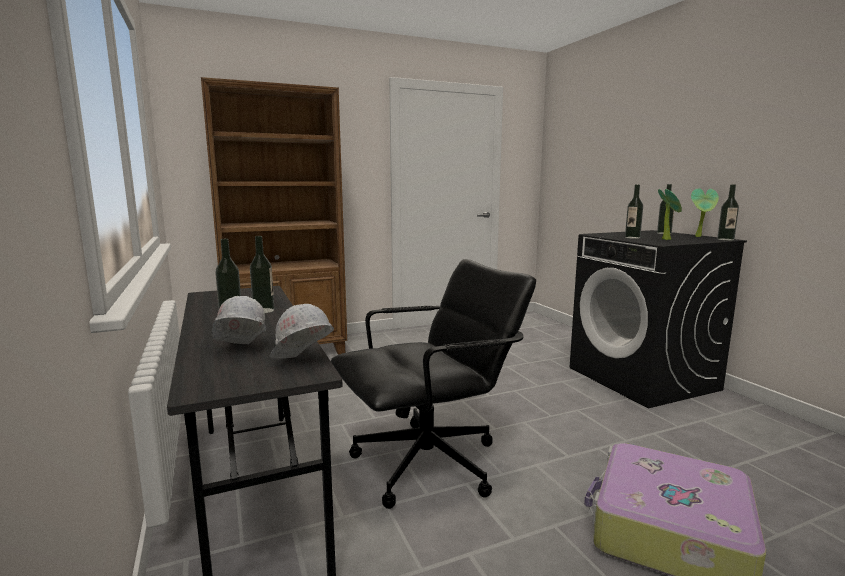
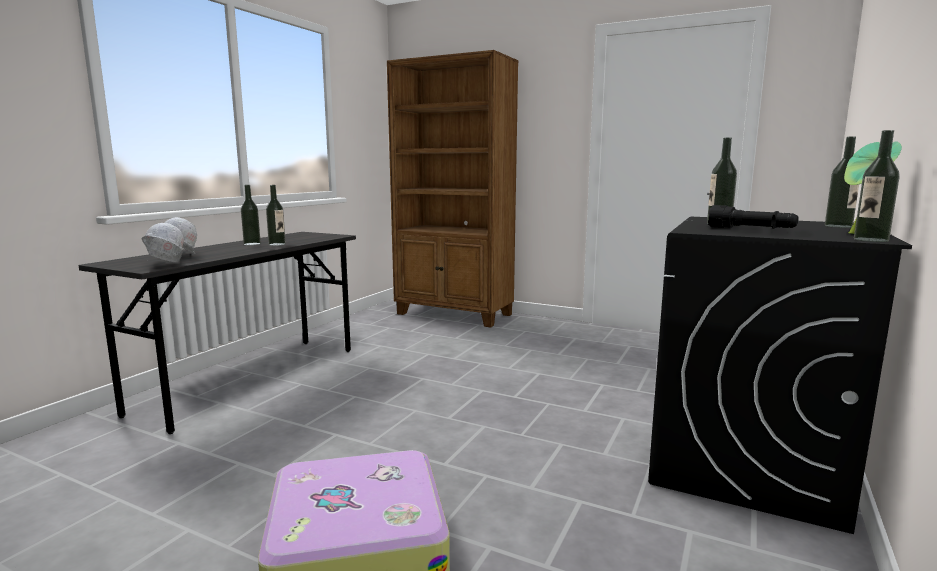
camera: 50 degrees right, 0 degrees up
black office chair [331,259,536,509] -> none
potted plant [658,189,682,240] -> black flashlight [708,205,799,229]

